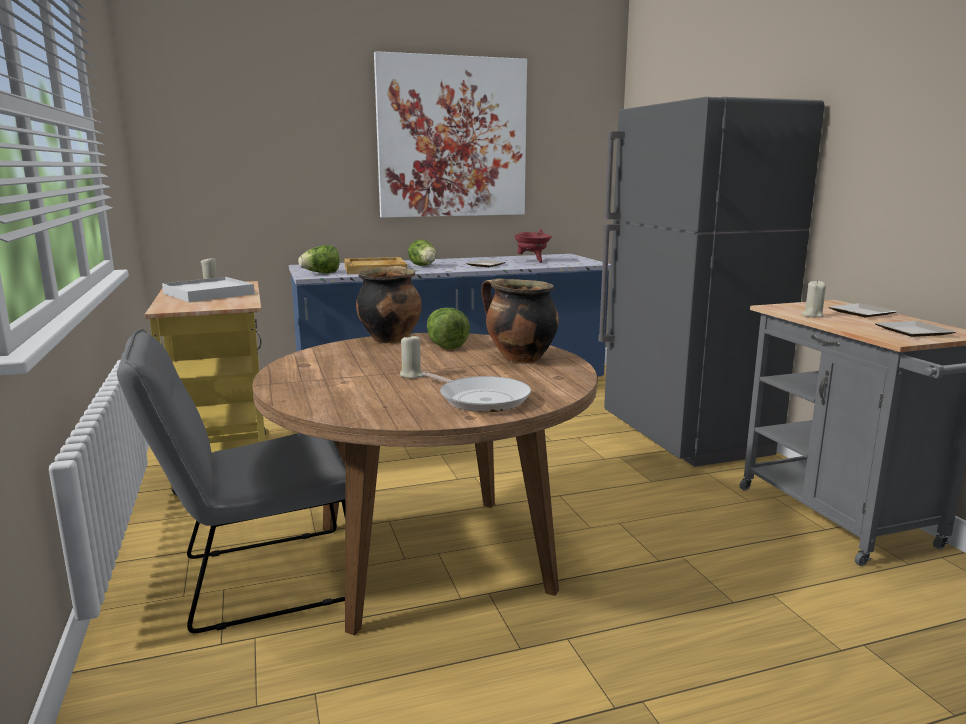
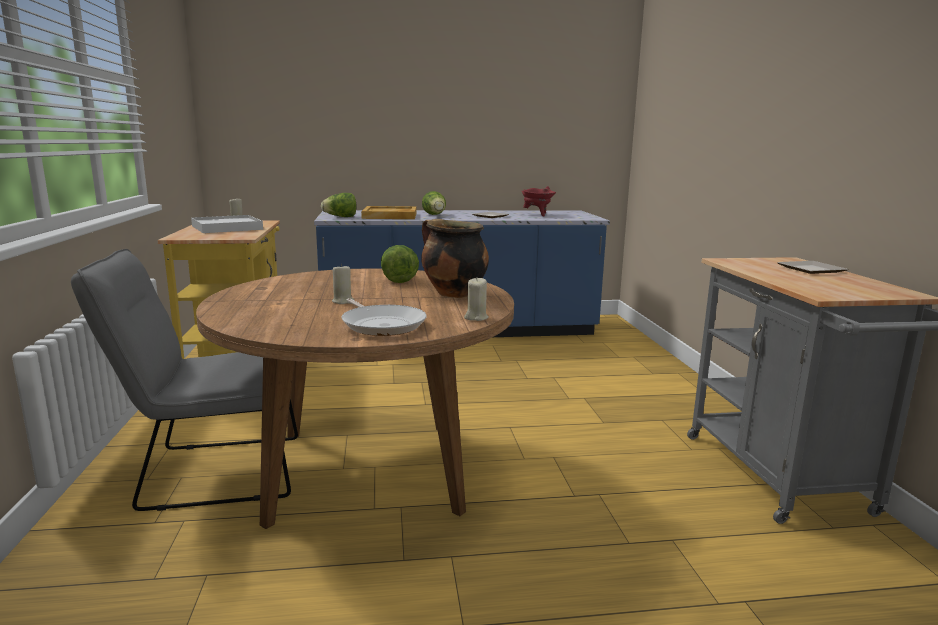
camera: 10 degrees right, 0 degrees up
cooking pot [356,266,422,343] -> none
picture [374,51,527,218] -> none
grey fridge [598,97,825,467] -> none
beige candle [802,280,826,318] -> beige candle moved to [464,278,488,321]
plate [875,321,955,337] -> none

